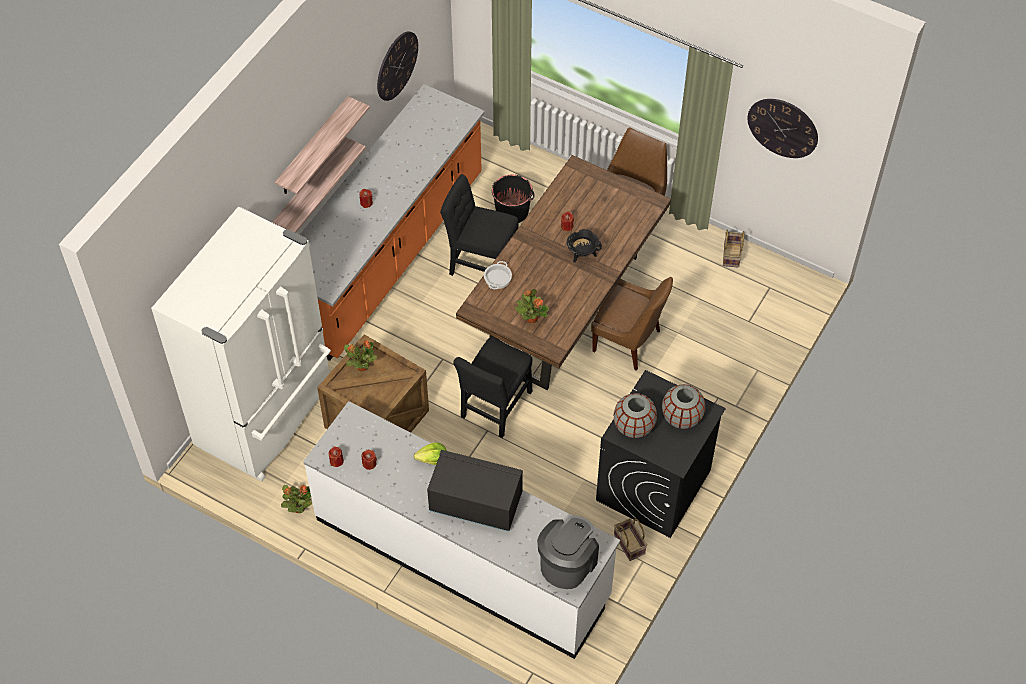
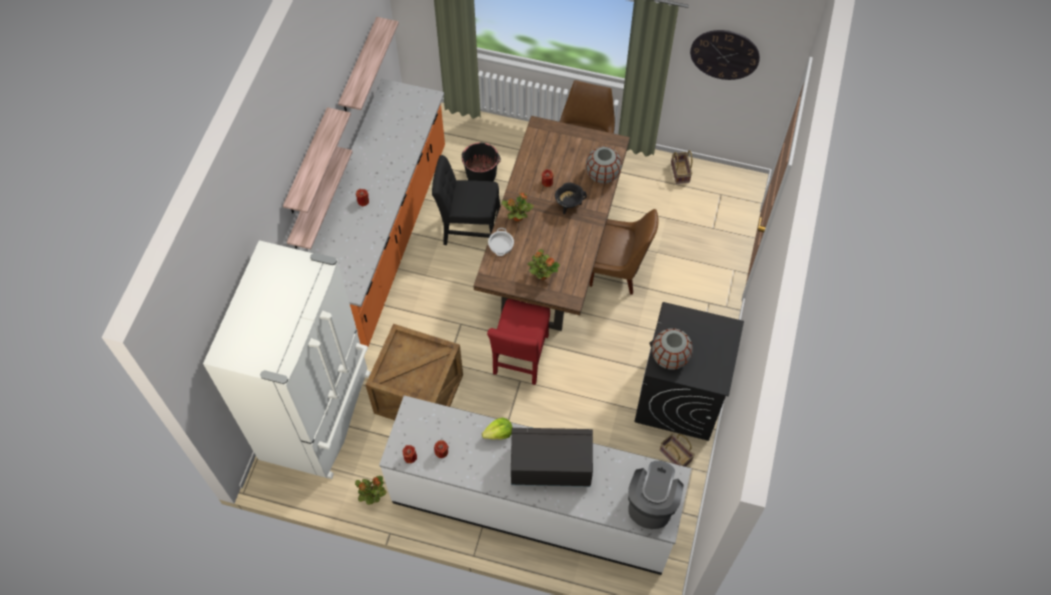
camera: 15 degrees left, 5 degrees up
potted plant [344,340,377,371] -> potted plant moved to [502,193,534,222]
wall clock [377,31,418,101] -> shelf [338,17,399,112]
black chair [453,337,532,438] -> red chair [487,299,550,385]
grey vase [662,384,705,429] -> grey vase moved to [586,146,622,184]

